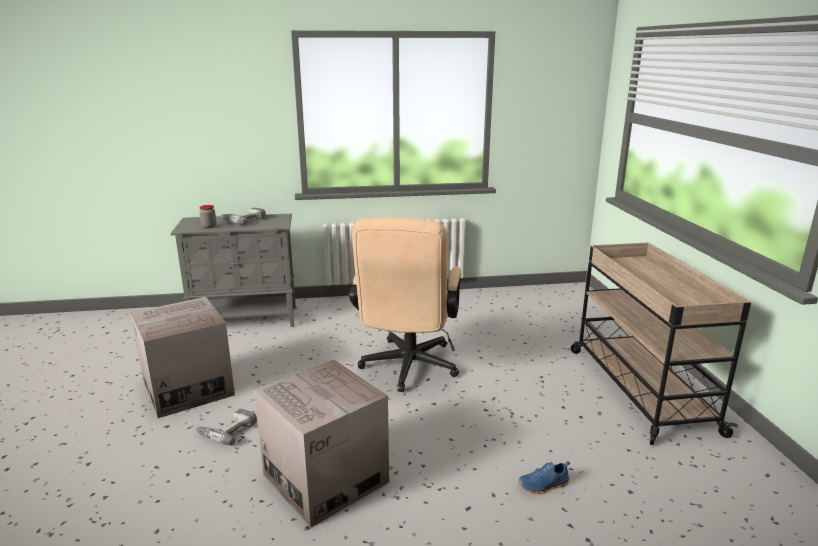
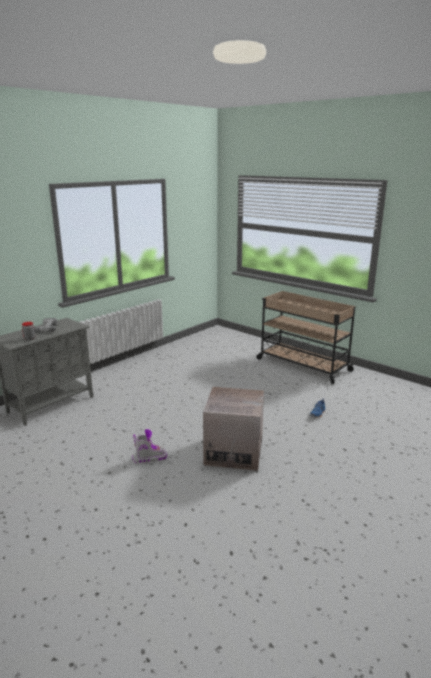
camera: 40 degrees left, 0 degrees up
cardboard box [131,297,235,418] -> none
power drill [196,409,257,445] -> boot [132,429,167,463]
beige office chair [349,217,461,392] -> none

